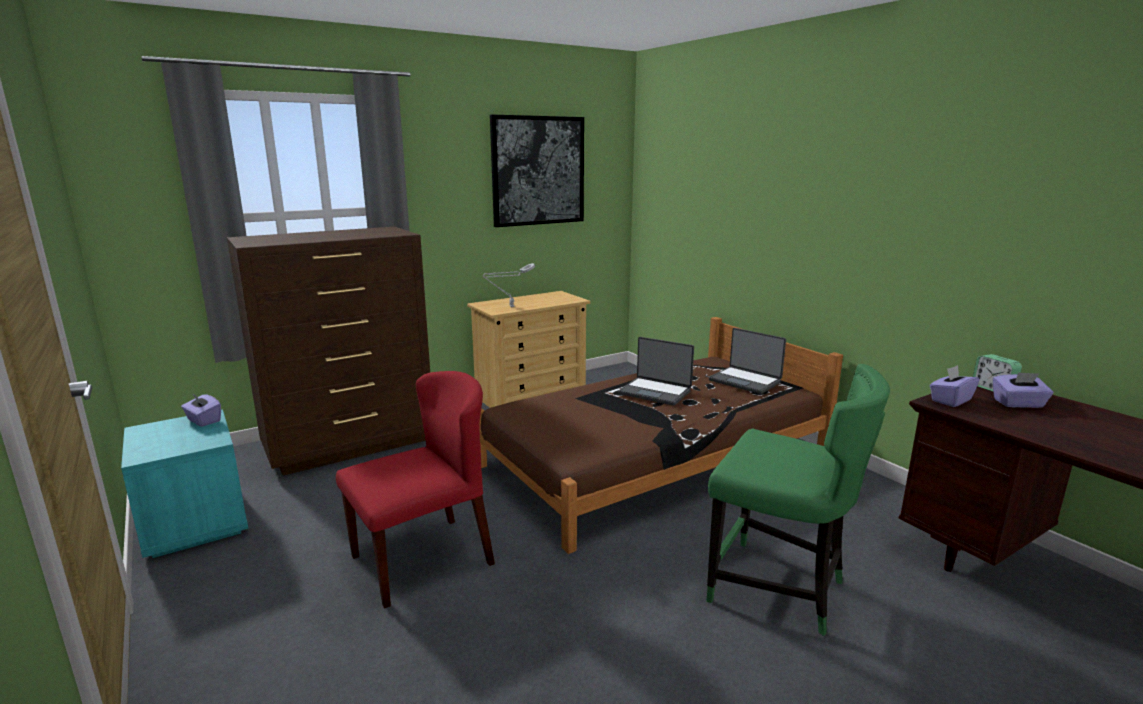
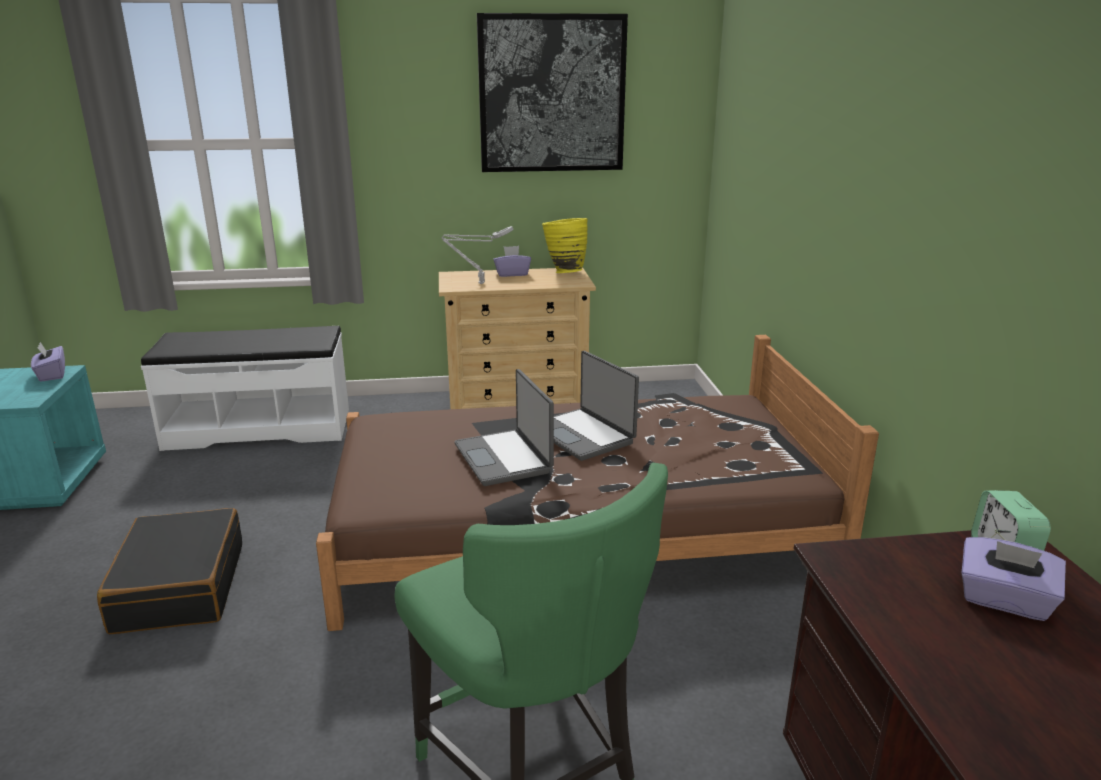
camera: 25 degrees right, 5 degrees up
brown dresser [227,227,430,475] -> white bench [141,326,349,451]
red chair [336,371,495,608] -> black suitcase [97,508,242,634]
laptop [709,328,786,394] -> laptop moved to [454,369,554,486]
purple tissue box [930,365,979,407] -> purple tissue box moved to [493,246,531,277]
none -> yellow vase [542,218,588,273]

